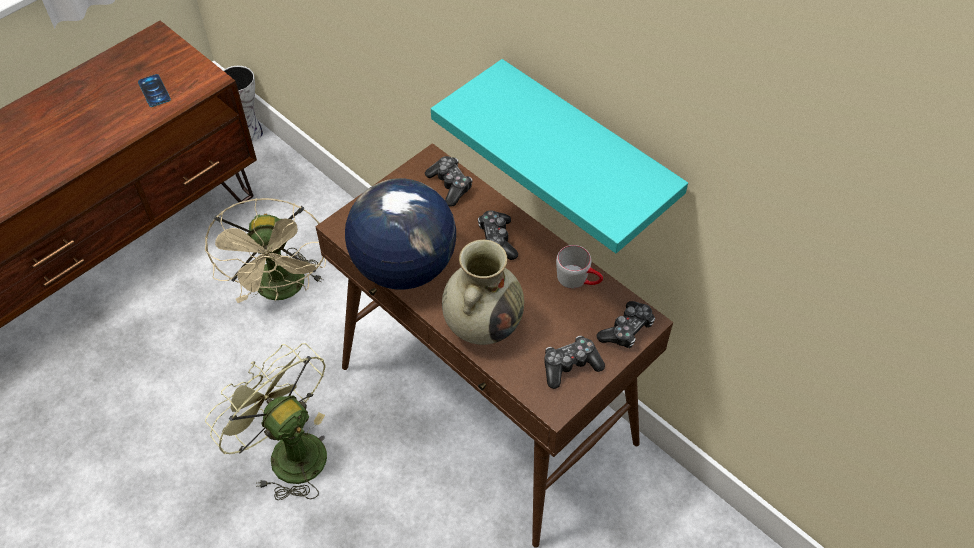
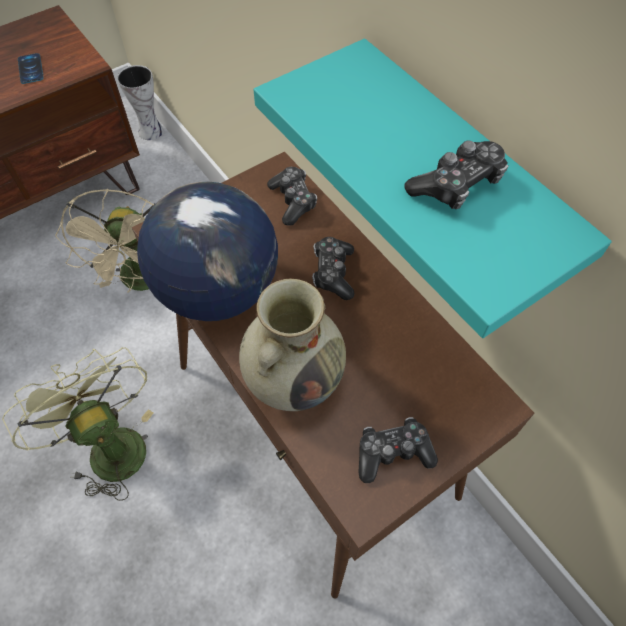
camera: 10 degrees right, 5 degrees up
grey mug [556,245,603,289] -> none
game controller [597,301,655,348] -> game controller moved to [405,140,508,209]

